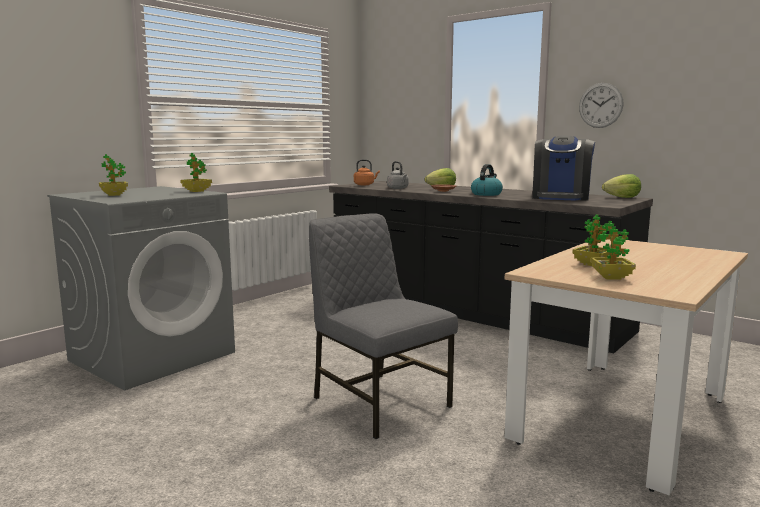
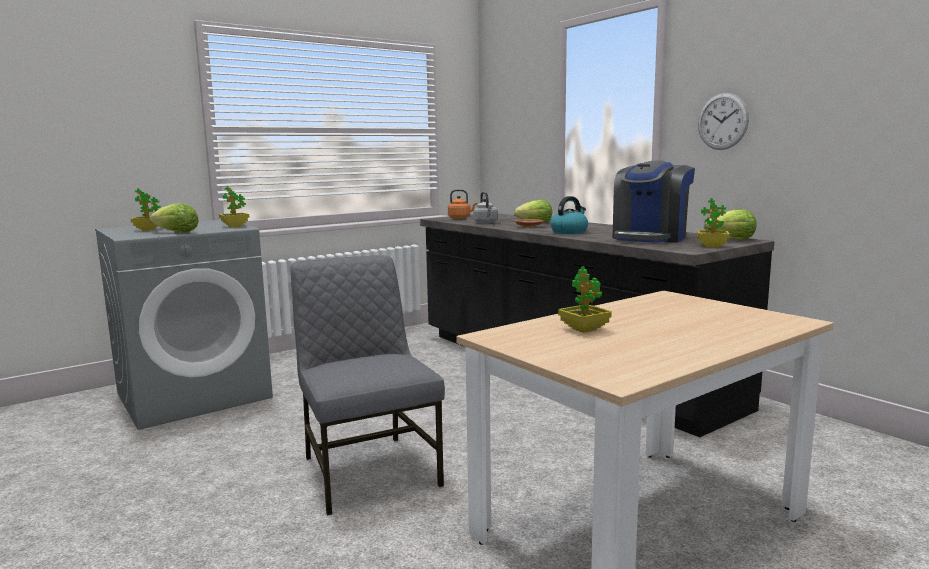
camera: 15 degrees right, 0 degrees up
potted plant [591,221,636,280] -> potted plant moved to [697,198,730,248]
none -> lettuce [150,203,199,233]

